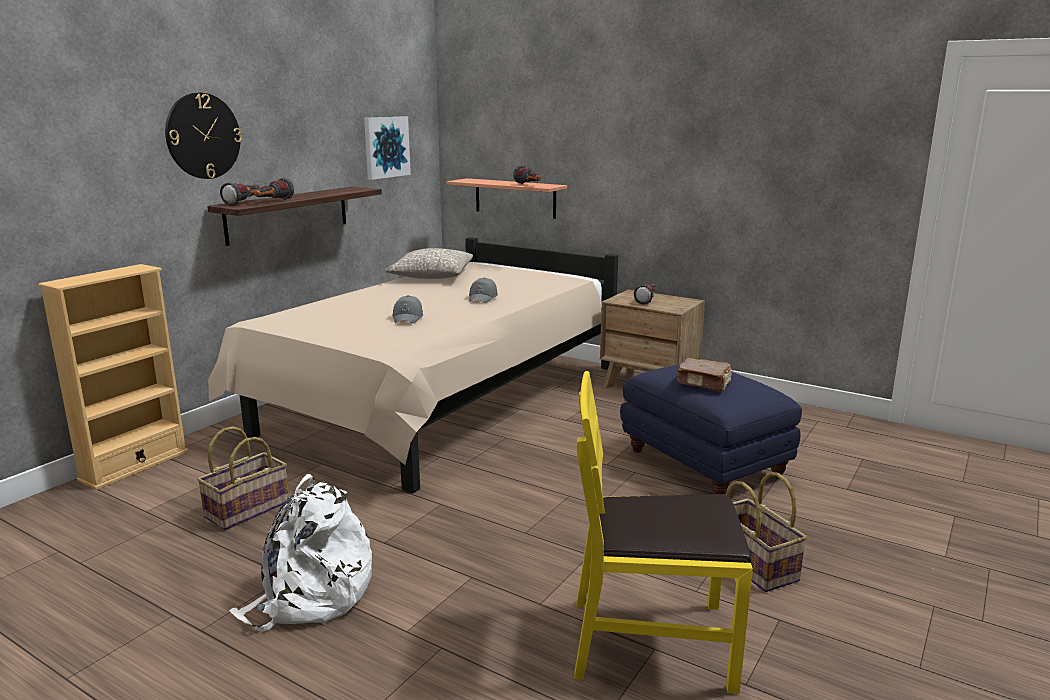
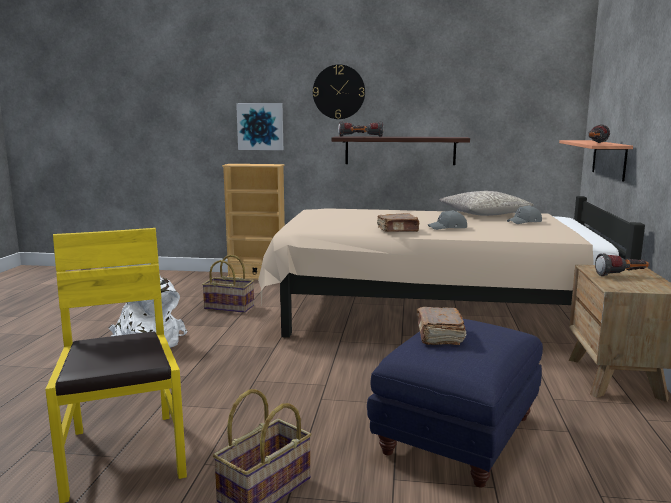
camera: 65 degrees right, 5 degrees down
picture [364,116,411,180] -> picture moved to [236,103,283,150]
grey cap [393,295,423,323] -> grey cap moved to [507,205,542,224]
none -> brown book [377,213,420,232]

